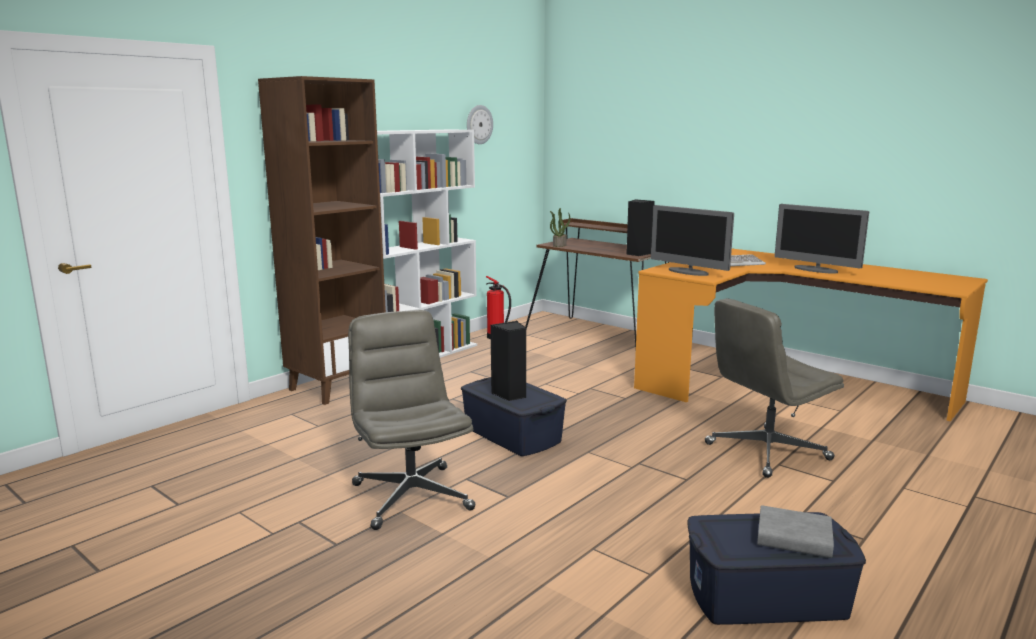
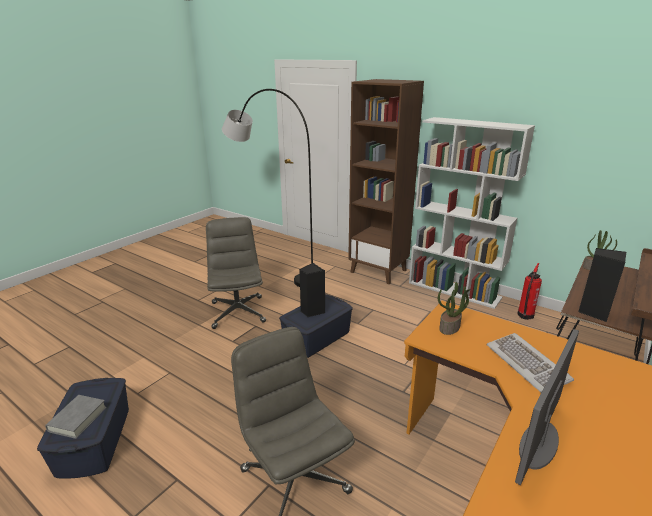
camera: 85 degrees right, 10 degrees up
grey office chair [348,310,475,530] -> grey office chair turned 75 degrees counterclockwise [206,217,266,329]
wall clock [467,105,493,144] -> none
monitor [651,205,734,276] -> potted plant [438,282,471,335]
none -> grey floor lamp [222,89,313,287]

